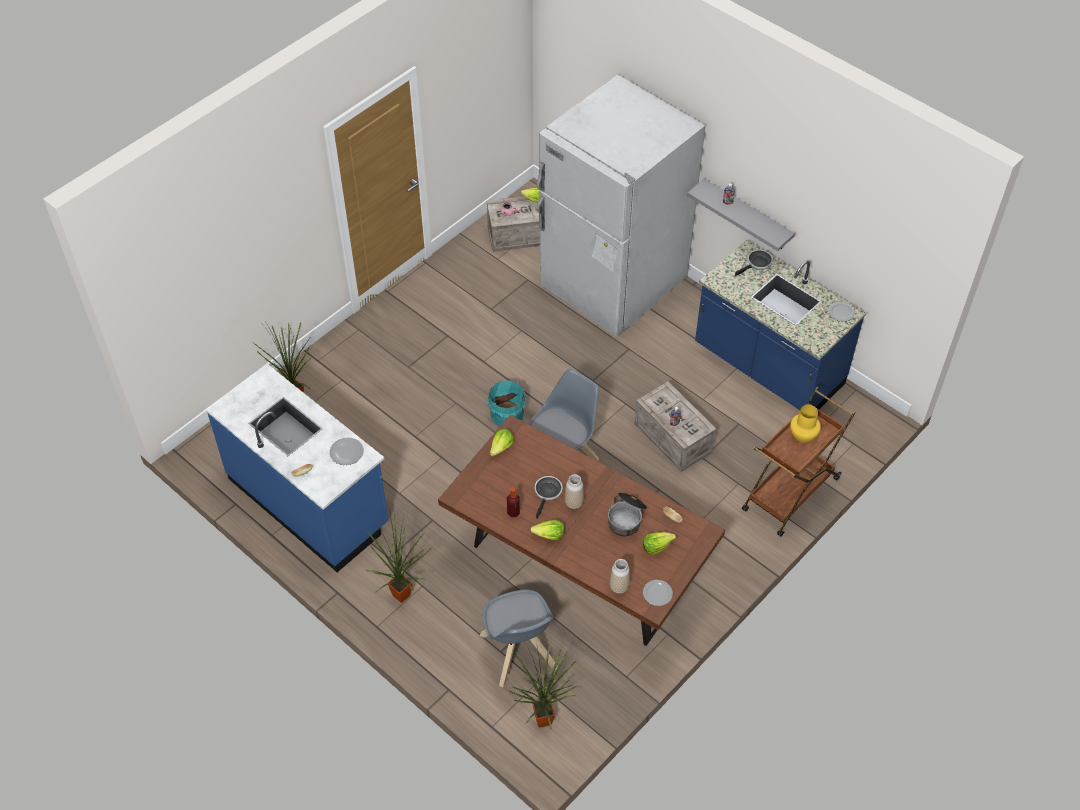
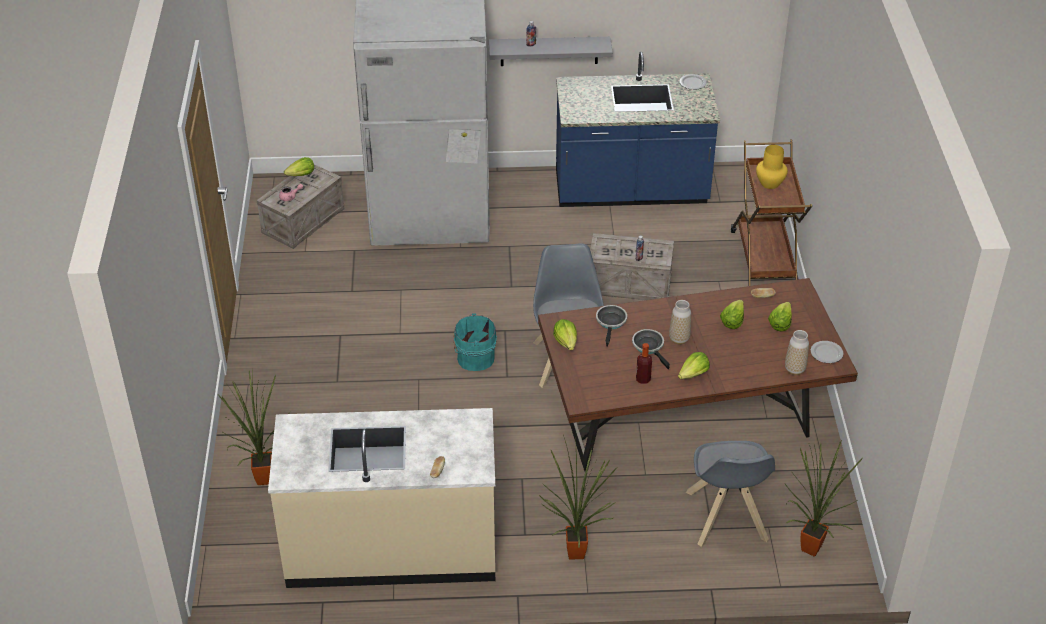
camera: 45 degrees left, 10 degrees down
blue counter [206,364,388,572] -> beige counter [268,408,495,588]
plate [330,437,364,465] -> none
grey chair [480,590,558,688] -> grey chair turned 60 degrees clockwise [686,441,775,547]
cooking pot [608,493,647,536] -> lettuce [720,300,744,329]
frying pan [735,250,773,276] -> frying pan moved to [596,305,627,347]

